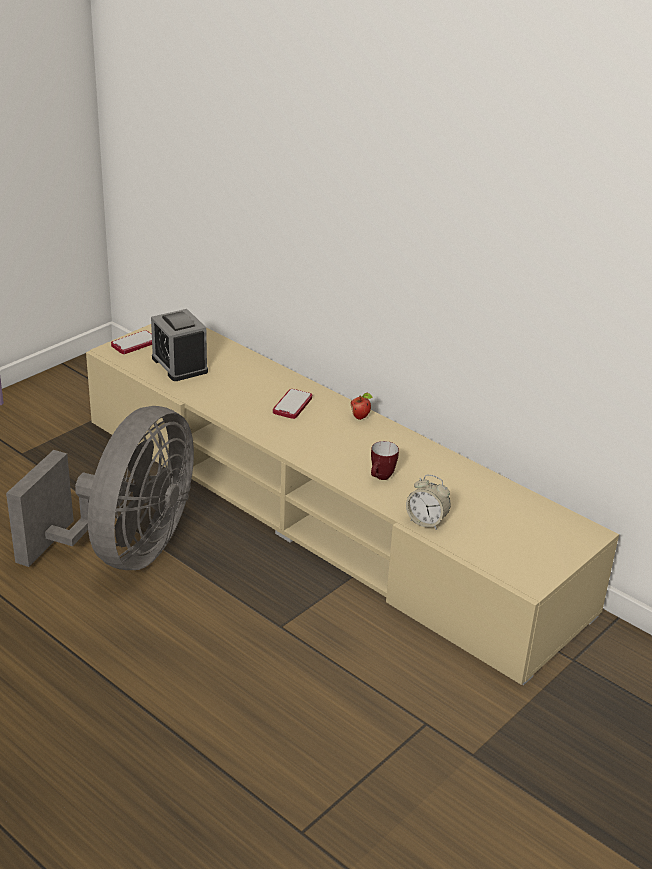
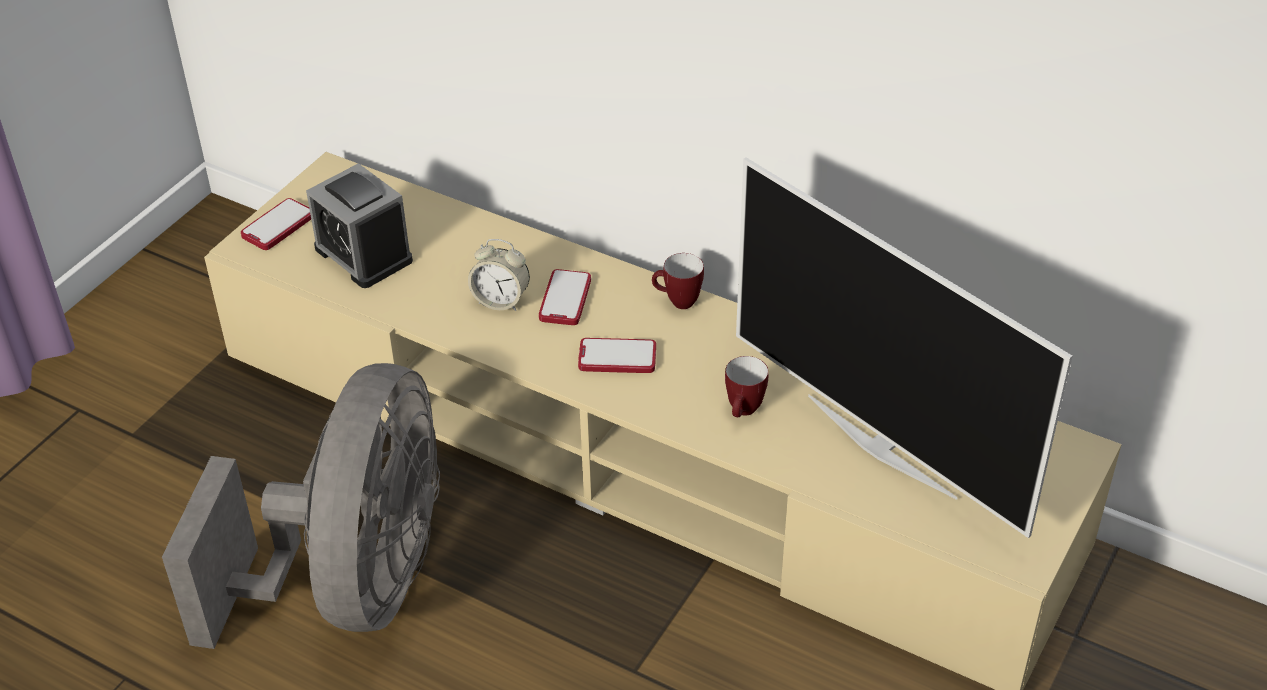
camera: 10 degrees left, 10 degrees up
apple [351,393,373,420] -> mug [652,253,704,309]
alarm clock [406,475,451,530] -> alarm clock moved to [468,239,530,311]
none -> phone [578,338,656,373]
none -> television [736,157,1073,538]

